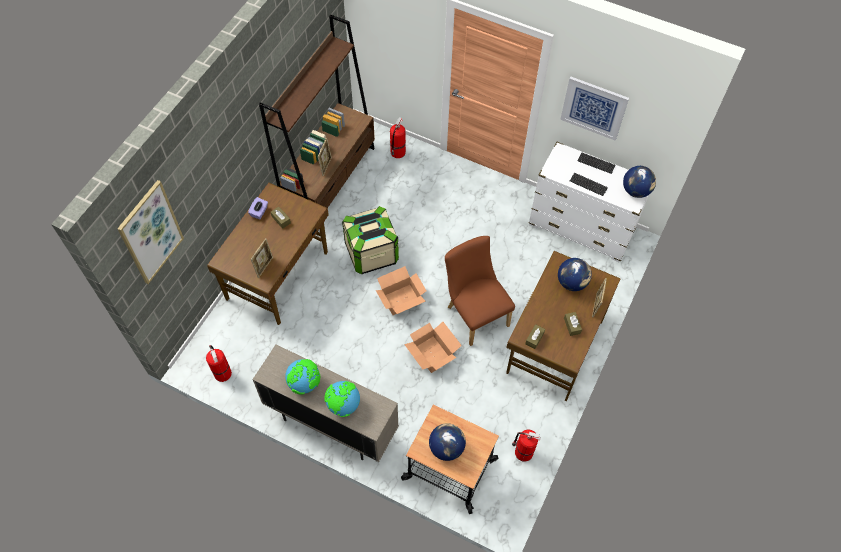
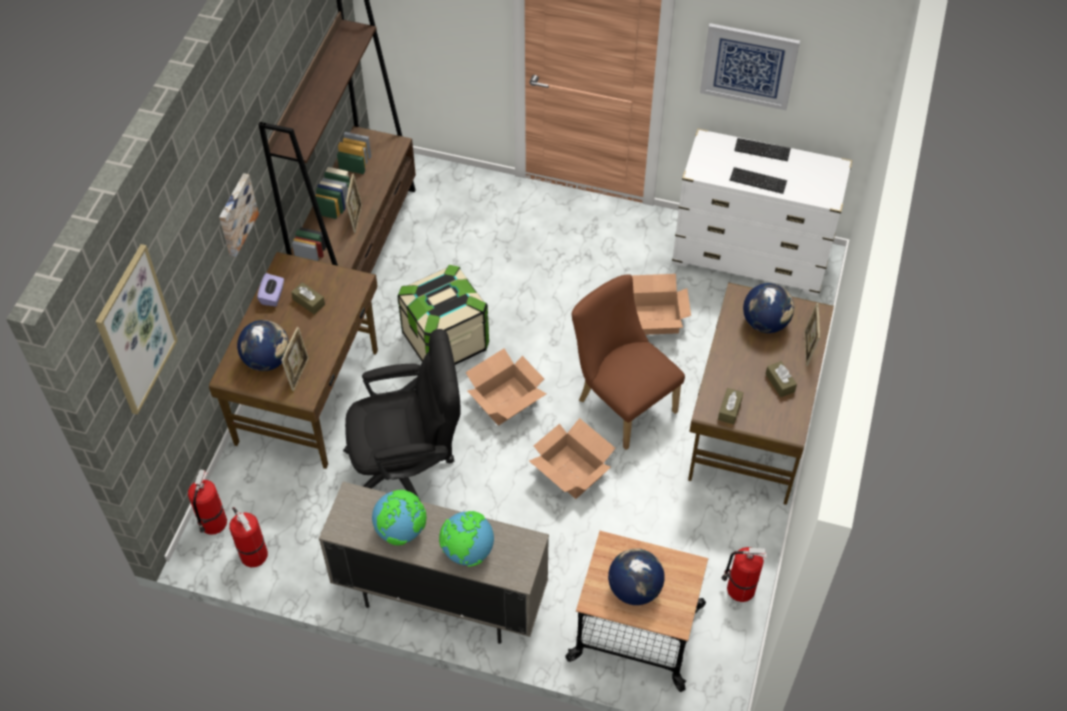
camera: 10 degrees left, 5 degrees down
fire extinguisher [390,117,406,158] -> fire extinguisher moved to [188,469,227,534]
globe [623,166,656,198] -> globe moved to [237,320,289,371]
none -> picture [219,173,259,257]
none -> black office chair [343,329,461,500]
none -> cardboard box [632,274,691,335]

